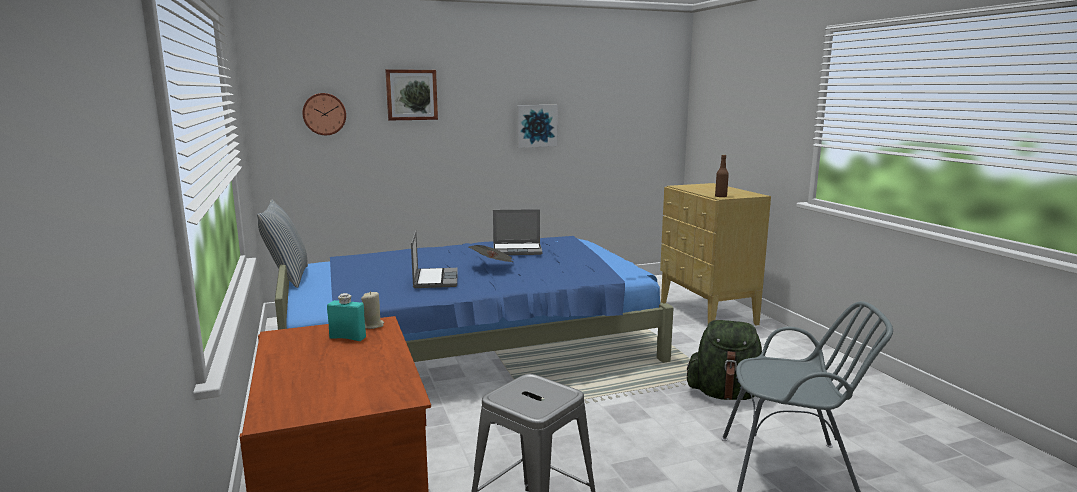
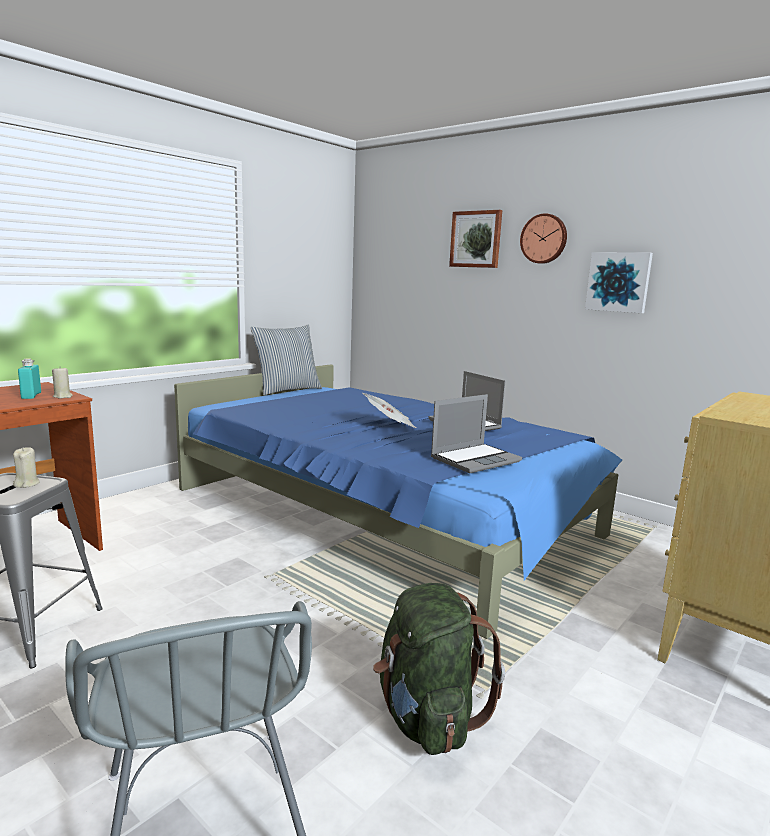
camera: 60 degrees right, 0 degrees up
wall clock [302,93,346,135] -> wall clock moved to [520,213,567,264]
laptop [411,230,458,288] -> laptop moved to [431,394,522,473]
brown bottle [715,155,729,198] -> none
none -> beige candle [13,447,40,488]

